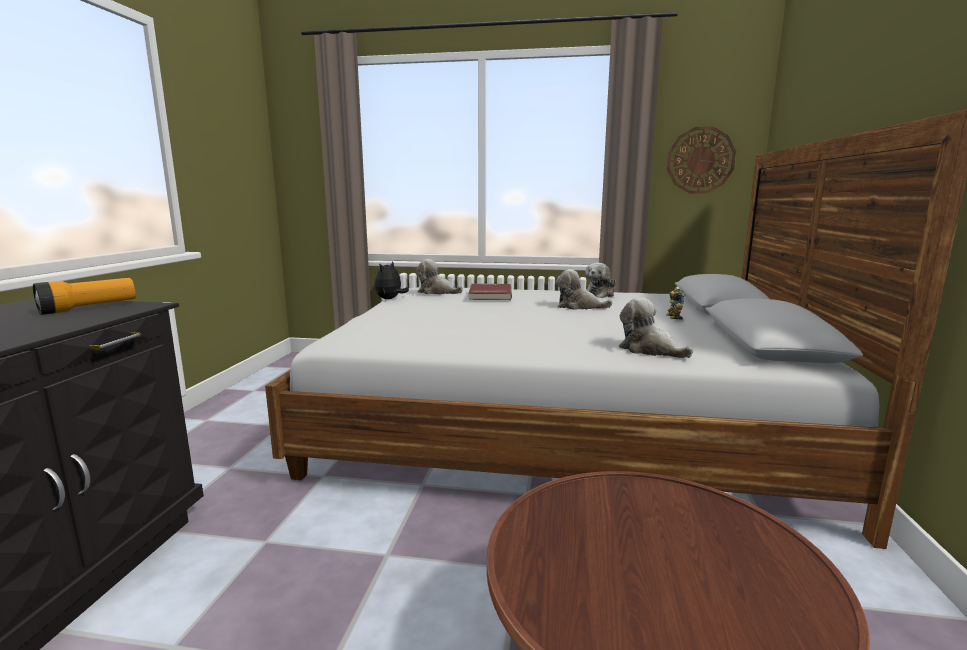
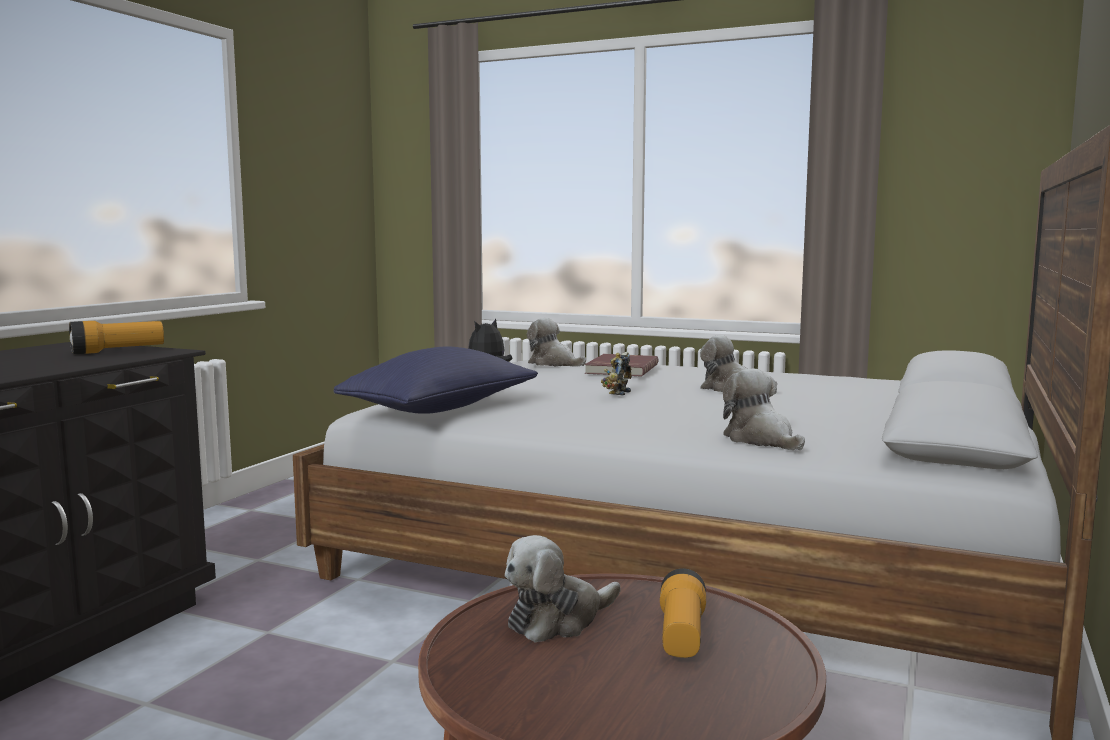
camera: 15 degrees right, 5 degrees down
plush toy [585,263,616,298] -> plush toy moved to [505,535,621,642]
wall clock [667,126,736,194] -> none
toy robot [667,287,686,320] -> toy robot moved to [601,352,632,395]
none -> blue pillow [333,347,538,414]
none -> flashlight [660,568,706,658]

